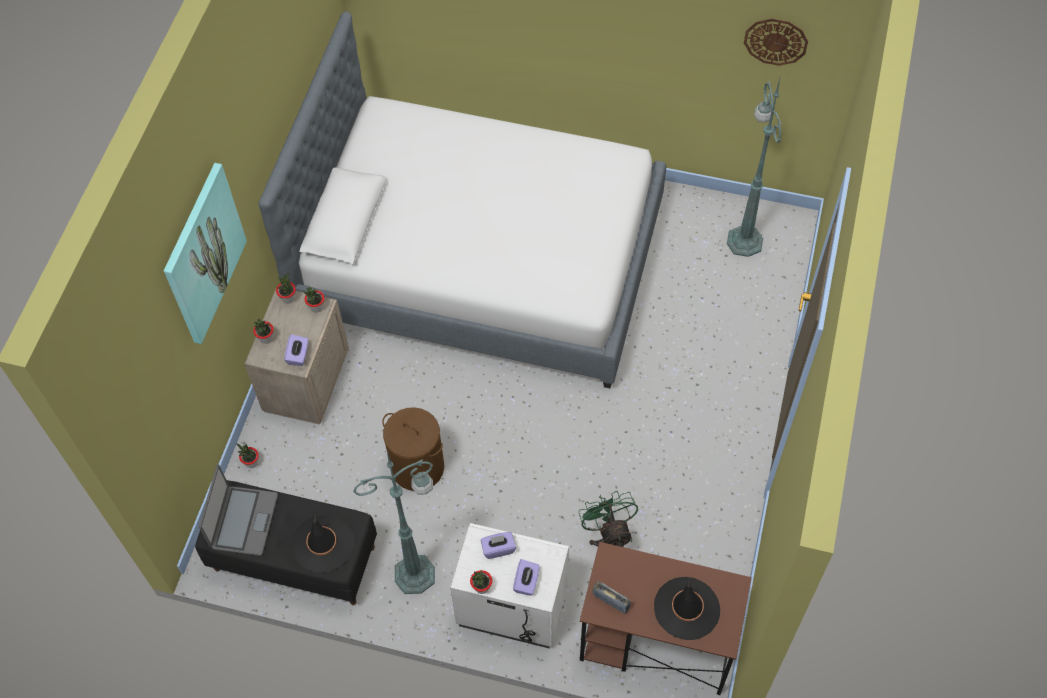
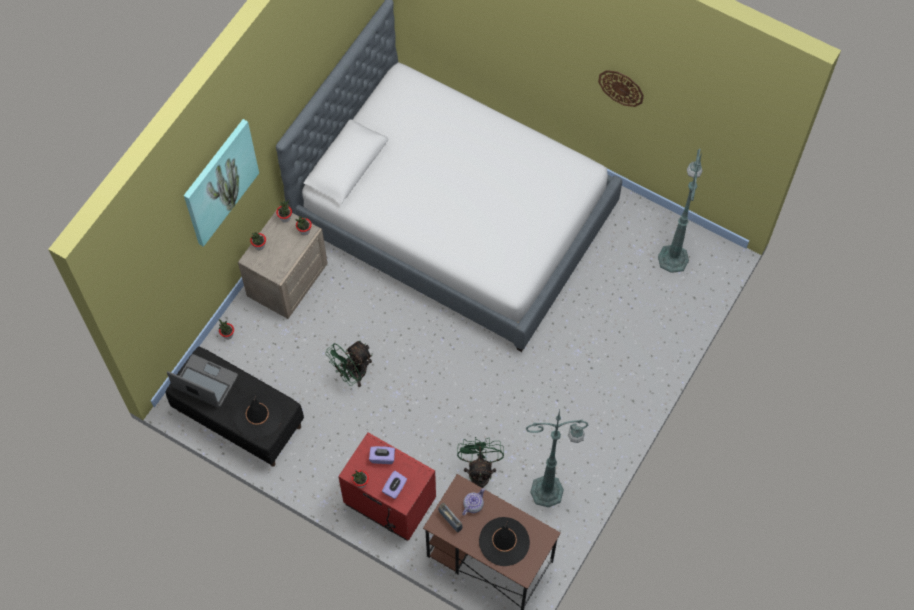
camera: 15 degrees right, 5 degrees up
laptop [199,465,278,556] -> laptop turned 90 degrees counterclockwise [167,354,238,407]
purple tissue box [284,334,309,366] -> none
green floor lamp [353,451,435,594] -> green floor lamp moved to [526,410,588,507]
brown laundry basket [382,407,444,491] -> green fan [325,341,373,387]
white nightstand [450,523,569,649] -> red nightstand [338,432,436,541]
wall clock [744,18,808,66] -> wall clock moved to [598,70,644,107]
none -> teapot [462,488,485,516]

